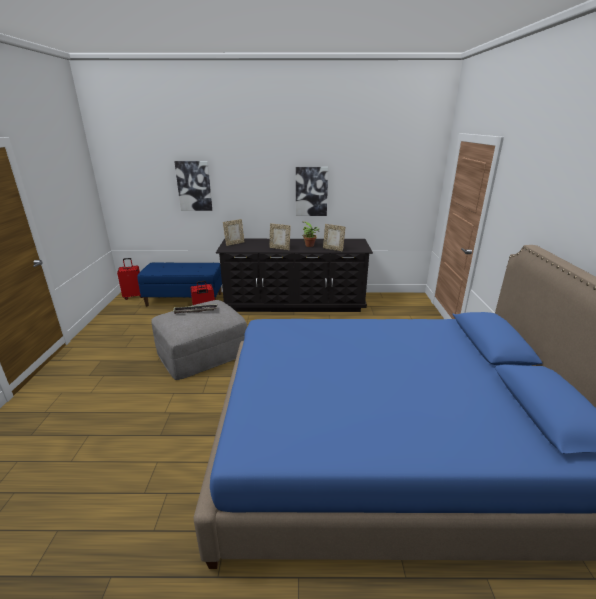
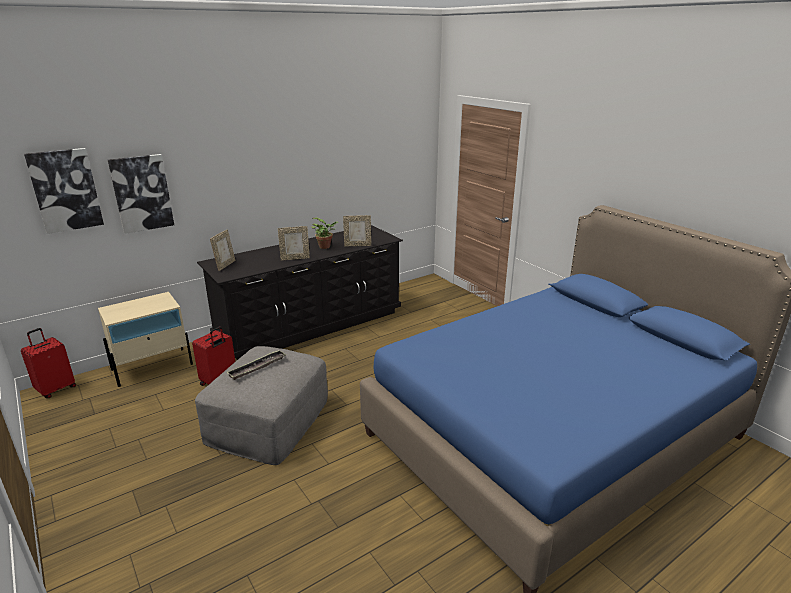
camera: 35 degrees left, 0 degrees up
blue bench [137,263,222,306] -> beige nightstand [98,292,193,387]
picture [296,167,328,216] -> picture moved to [24,148,104,234]

